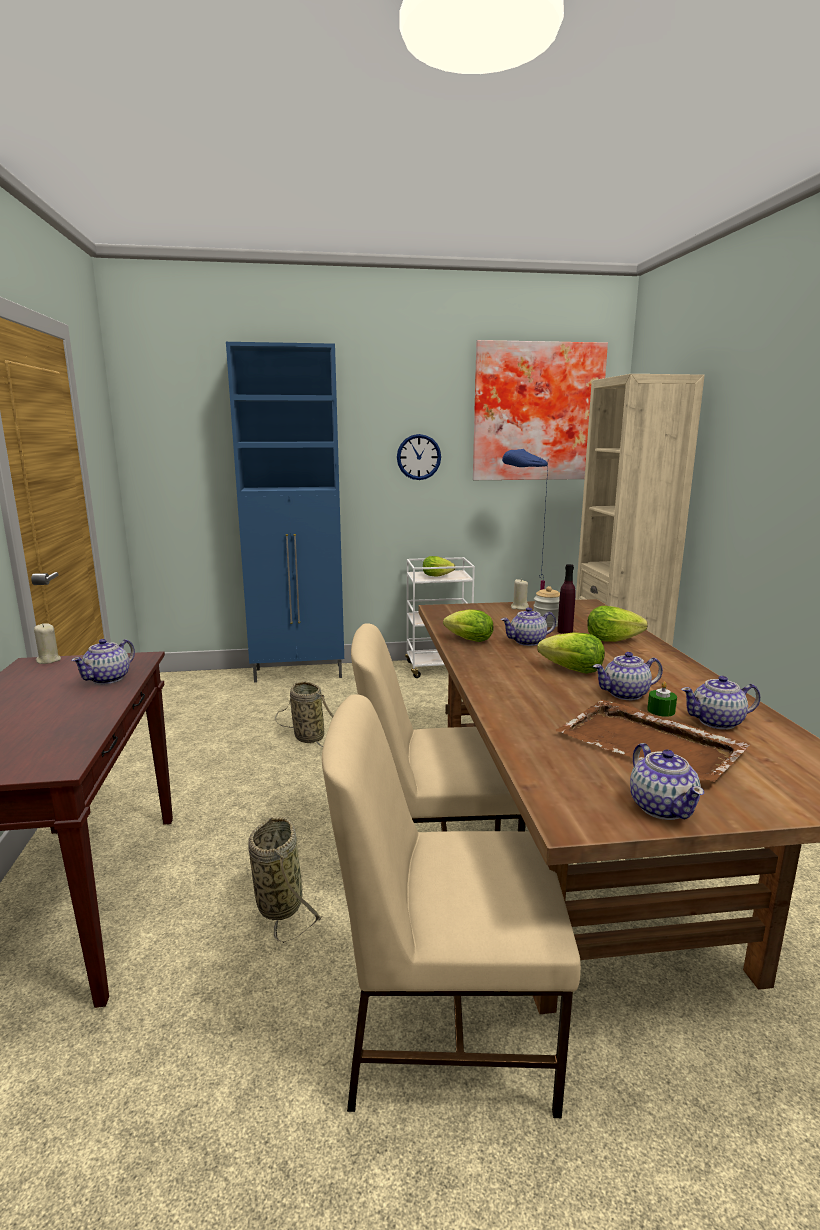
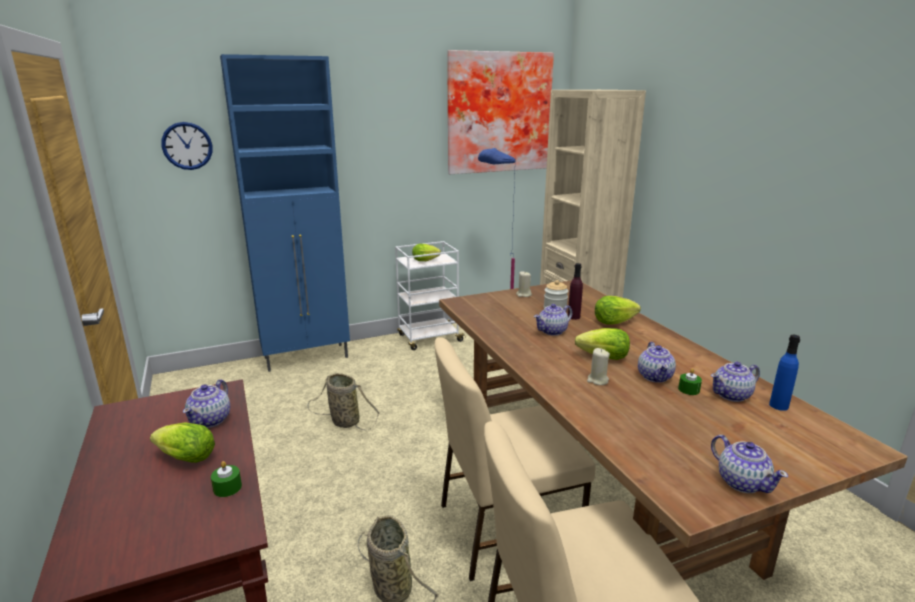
camera: 15 degrees left, 5 degrees up
beige candle [34,623,61,664] -> beige candle moved to [587,348,610,385]
wall clock [397,434,441,480] -> wall clock moved to [161,122,213,170]
lettuce [443,609,493,642] -> lettuce moved to [150,422,215,463]
brown tray [556,700,750,782] -> none
teapot [593,652,663,700] -> teapot turned 60 degrees counterclockwise [638,342,676,383]
none -> green candle [211,461,242,497]
none -> blue bottle [769,335,800,411]

